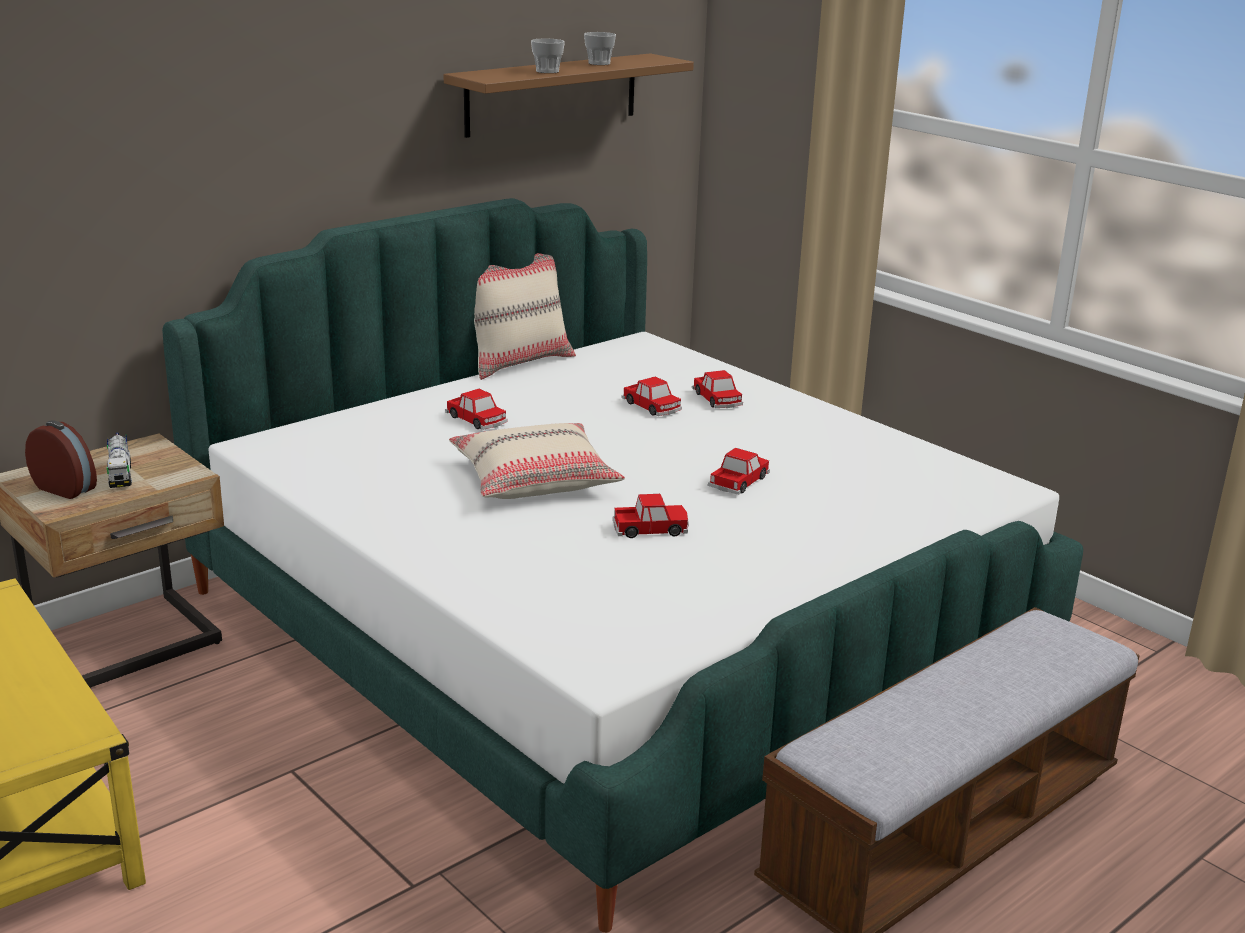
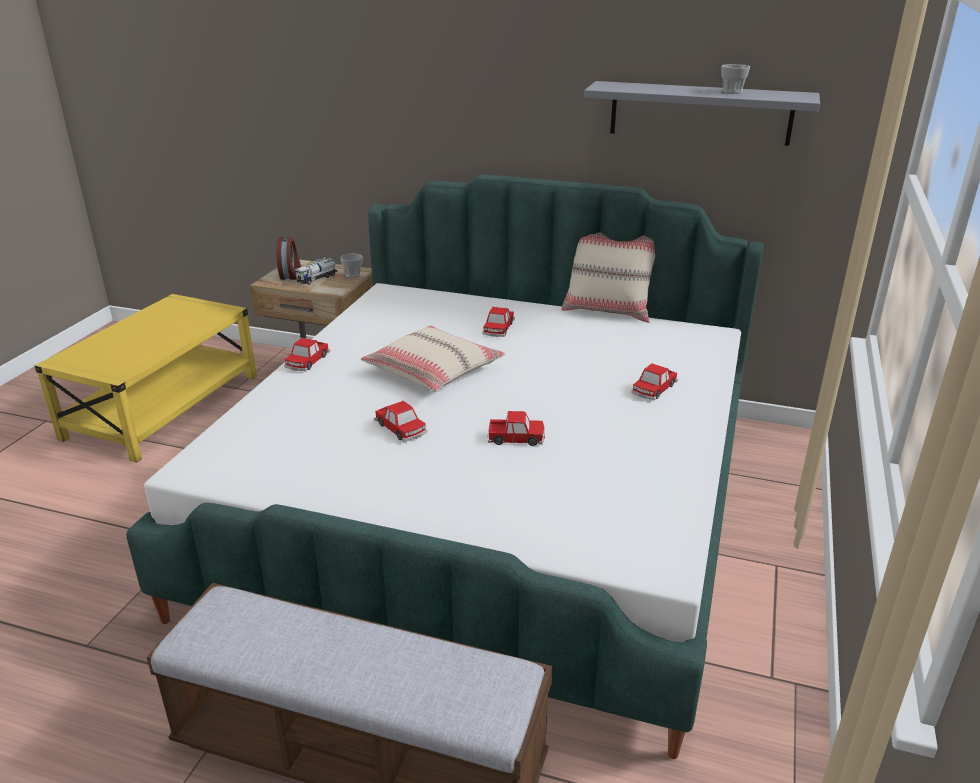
camera: 60 degrees right, 5 degrees up
brown shelf [444,54,694,138] -> grey shelf [584,81,820,146]
cup [531,39,565,73] -> cup moved to [341,253,363,278]
toy car [622,377,682,416] -> toy car moved to [284,338,330,371]

